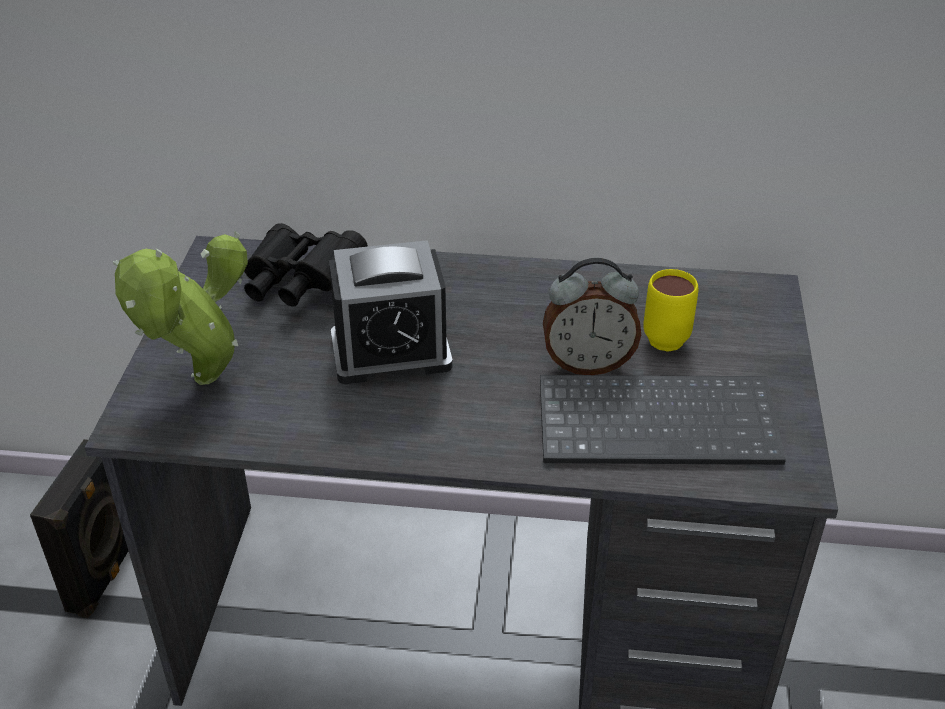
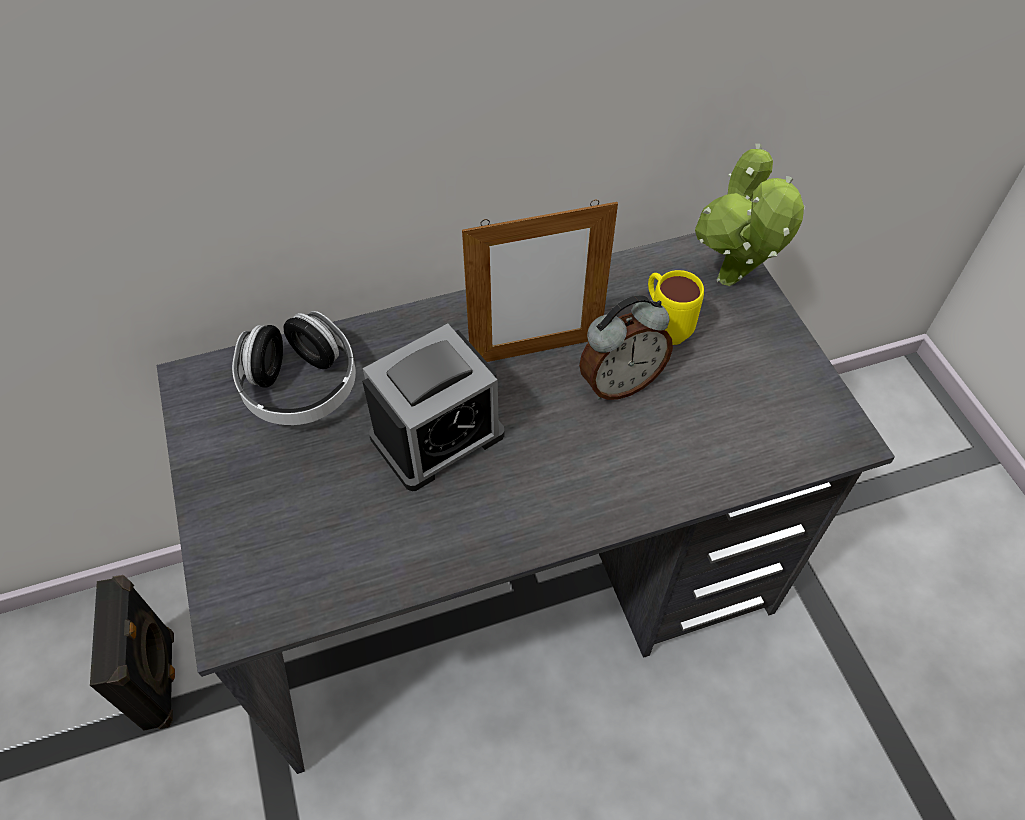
camera: 25 degrees left, 15 degrees up
potted plant [113,231,248,385] -> potted plant moved to [695,144,805,286]
black binoculars [244,223,368,307] -> headphones [232,311,356,425]
keyboard [540,375,786,465] -> none
none -> picture frame [462,200,618,362]

